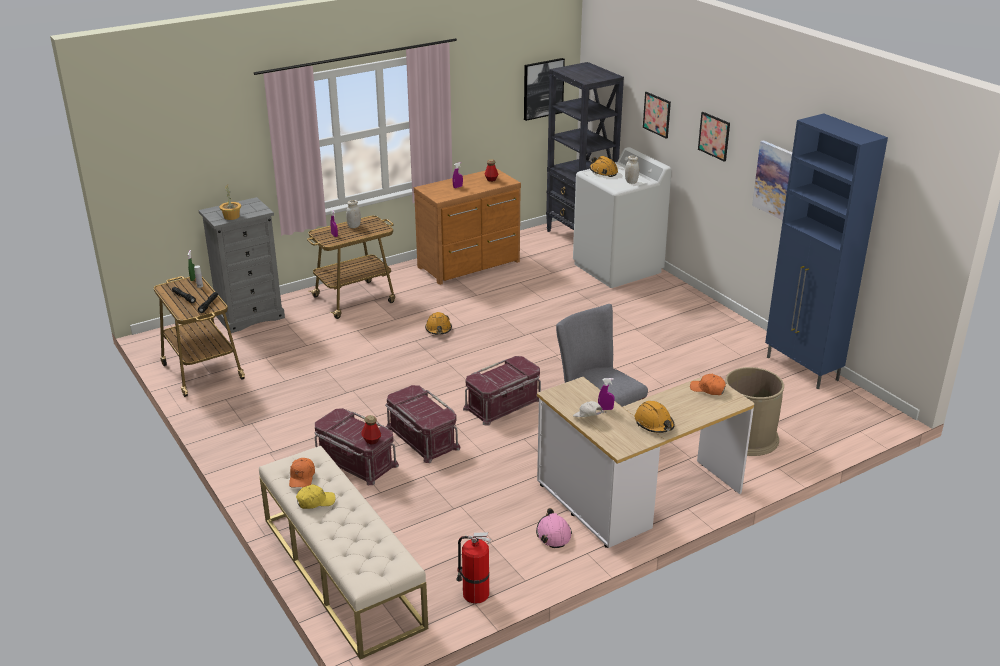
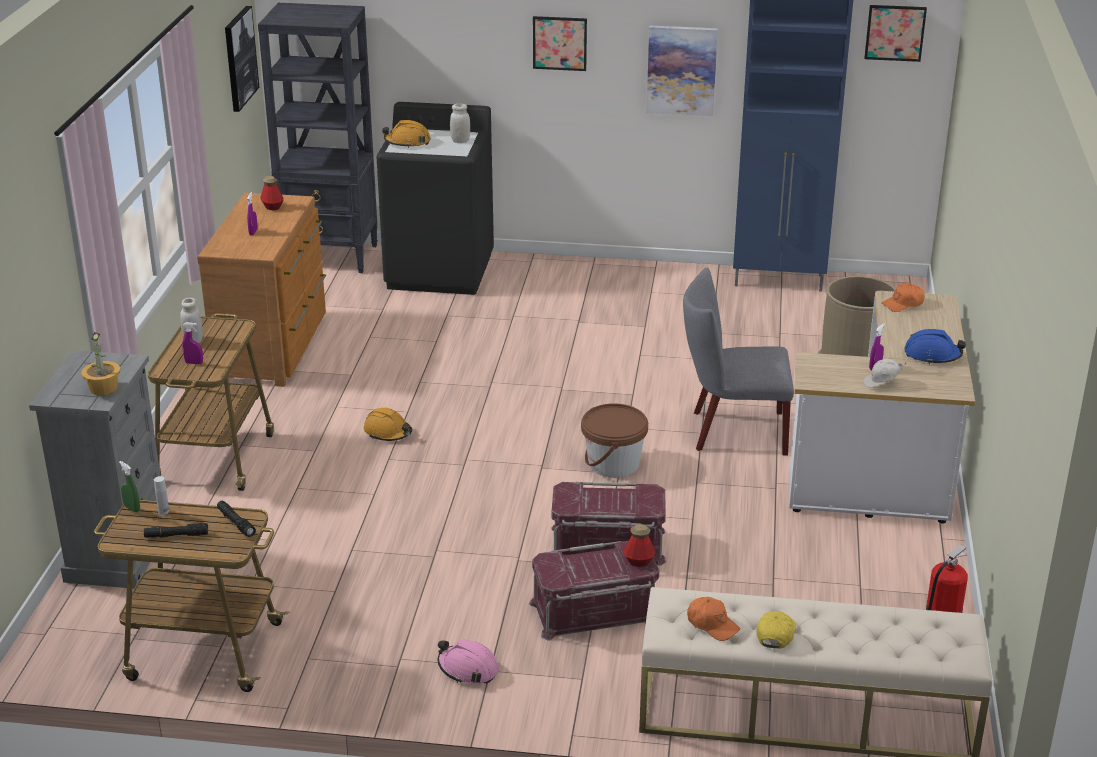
camera: 50 degrees left, 0 degrees up
red storage box [463,356,541,426] -> brown bucket [581,403,648,478]
pink hard hat [536,508,572,548] -> pink hard hat moved to [438,639,499,684]
white washing machine [573,147,672,288] -> black washing machine [376,102,494,295]
orange hard hat [635,401,675,433] -> blue hard hat [904,329,966,364]
picture [643,92,671,139] -> picture moved to [864,5,927,62]

